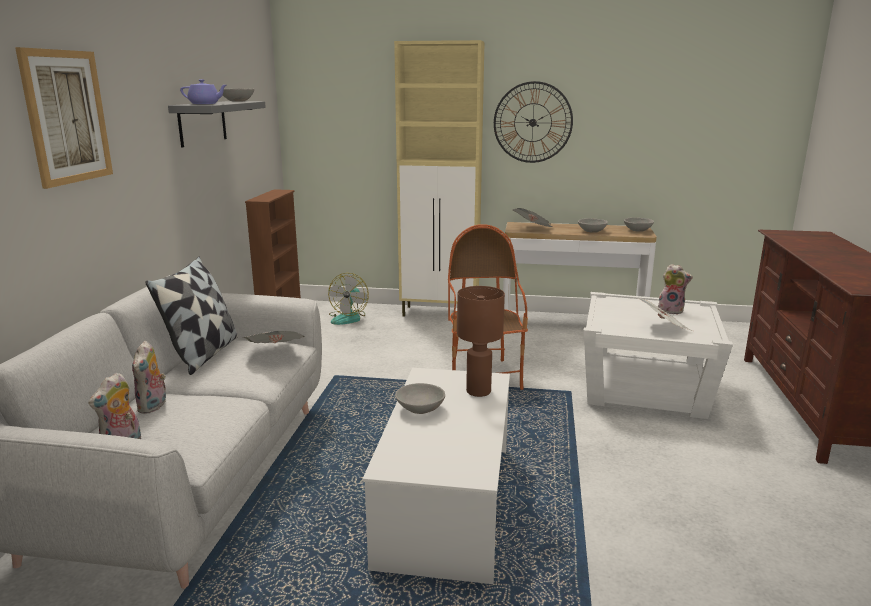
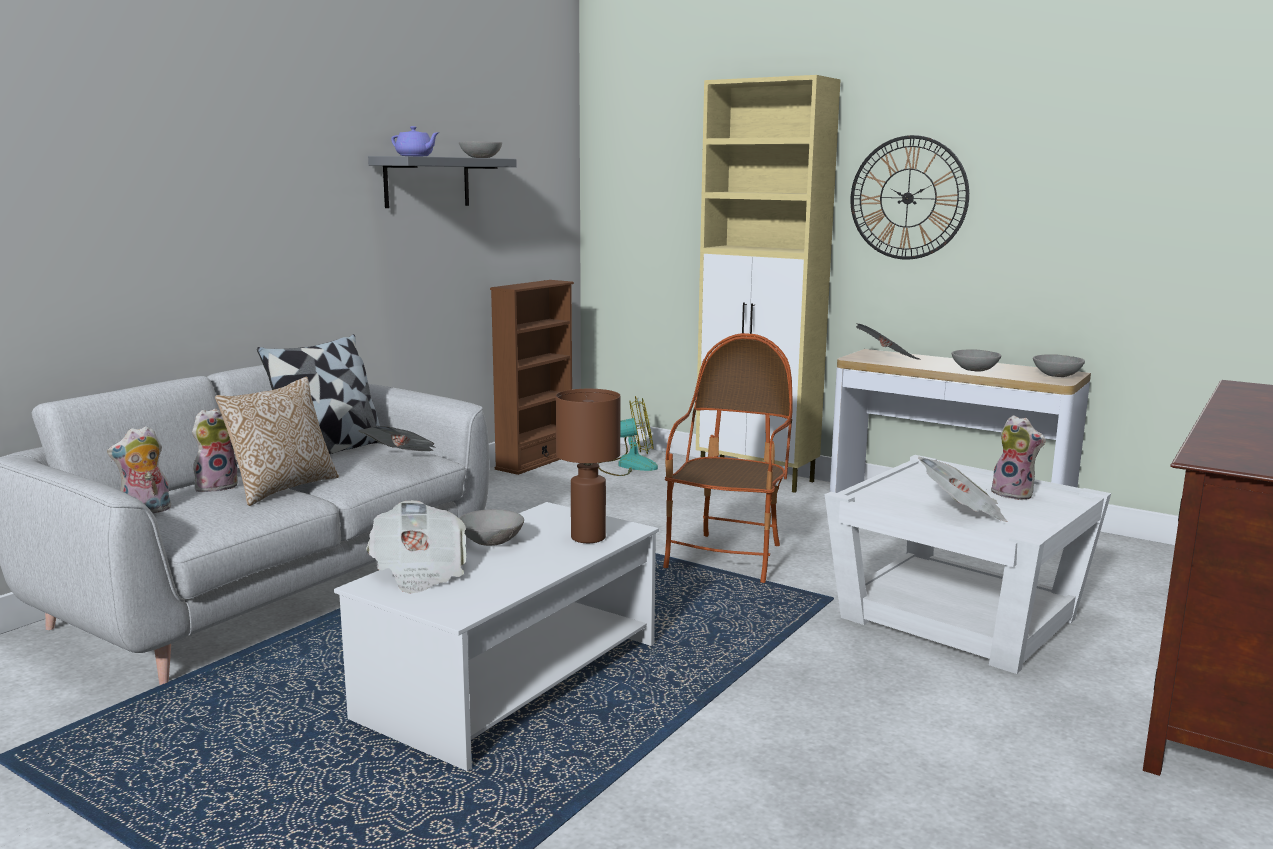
camera: 25 degrees right, 5 degrees down
picture [15,47,113,189] -> none
plush toy [132,341,166,414] -> plush toy turned 150 degrees counterclockwise [192,409,238,492]
fan [328,273,369,325] -> fan turned 135 degrees counterclockwise [598,396,658,476]
none -> pillow [215,377,339,506]
none -> newspaper [366,500,466,594]

